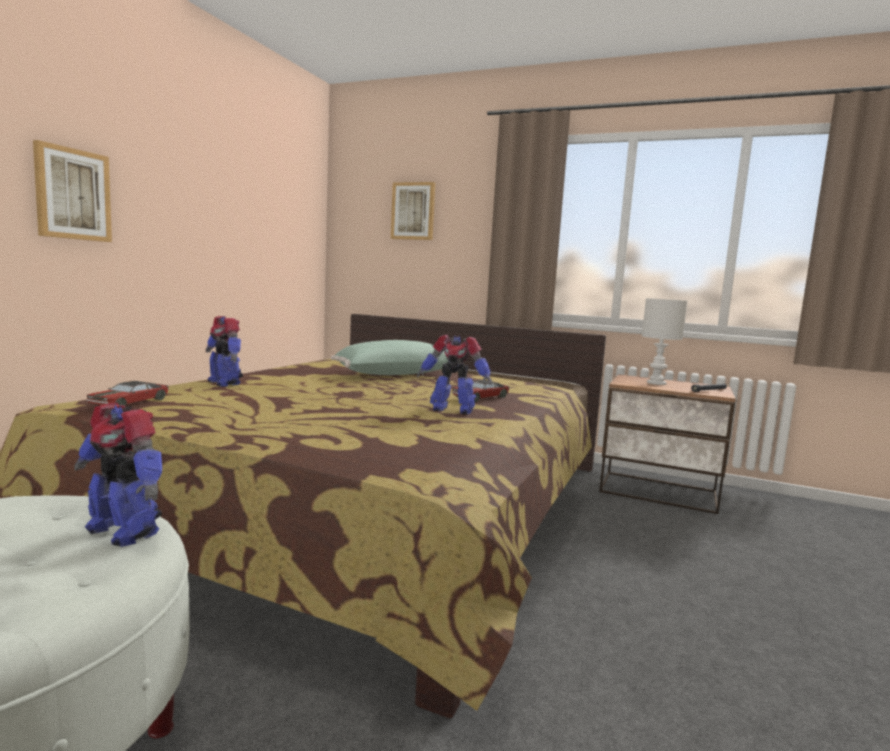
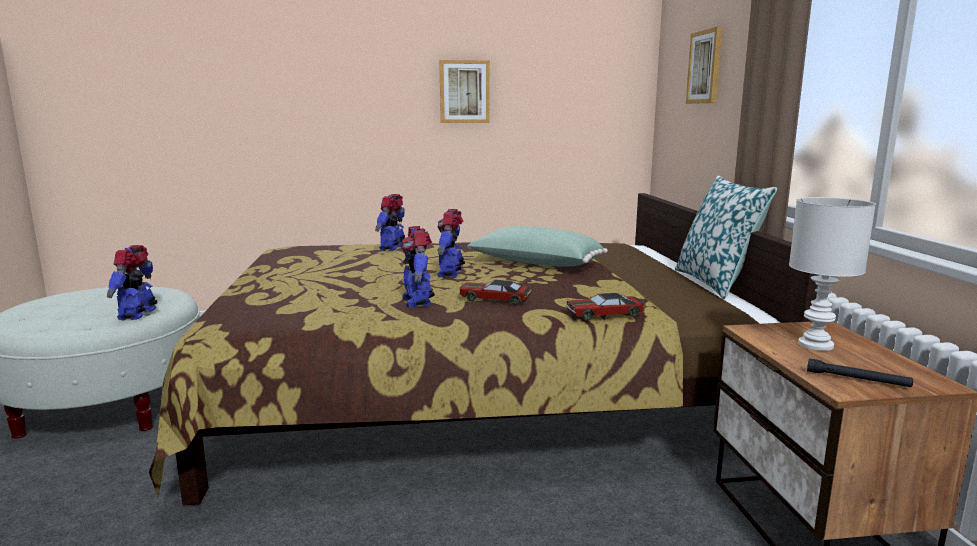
camera: 60 degrees right, 5 degrees up
picture [33,140,112,242] -> picture moved to [439,60,490,123]
toy car [87,381,169,406] -> toy car moved to [566,293,645,320]
none -> toy robot [437,209,465,277]
none -> pillow [675,175,777,299]

